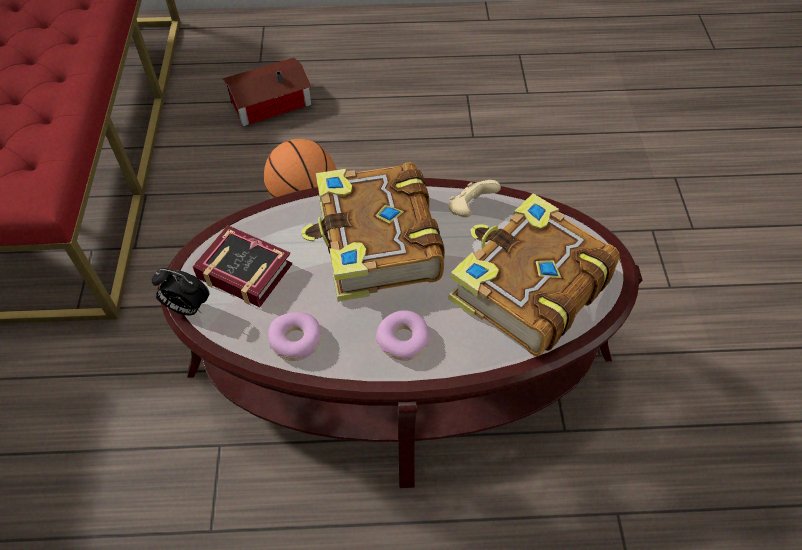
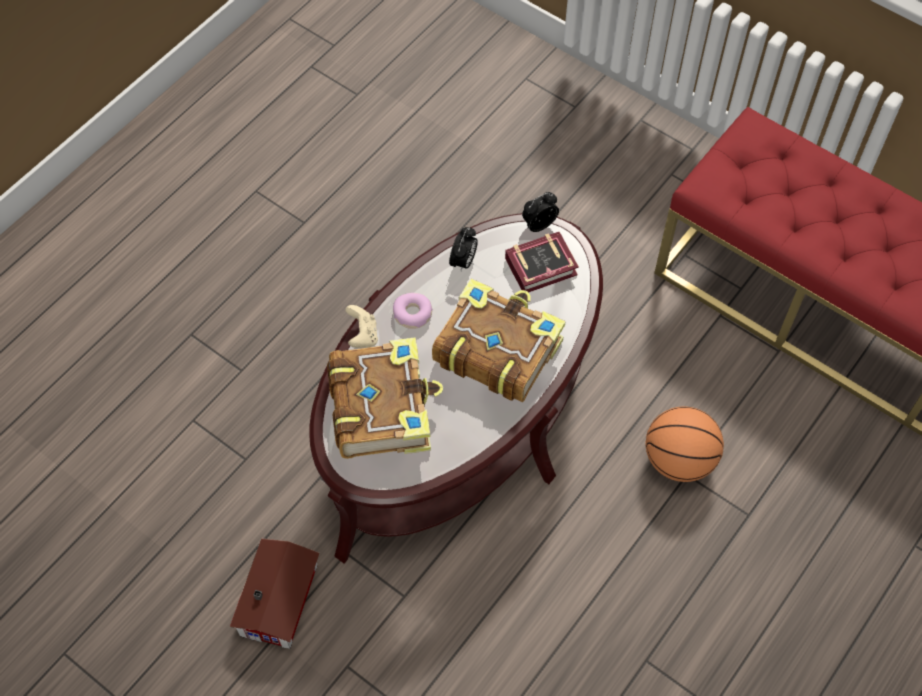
camera: 130 degrees right, 5 degrees up
toy house [223,57,312,126] -> toy house moved to [230,538,319,649]
donut [268,312,322,361] -> alarm clock [449,227,478,271]
beige game controller [448,180,501,217] -> beige game controller moved to [345,305,378,348]

